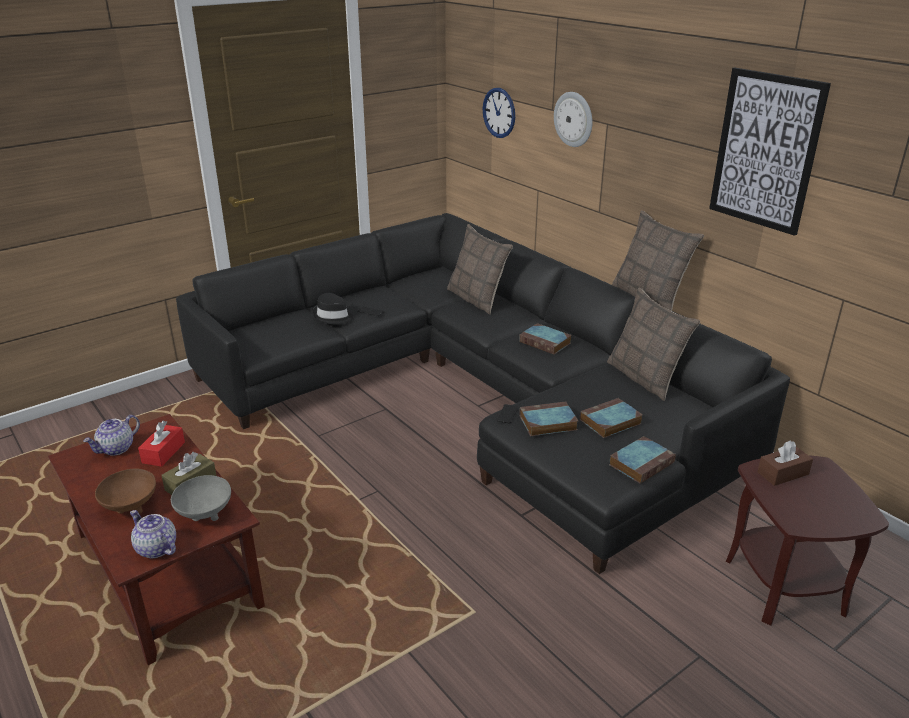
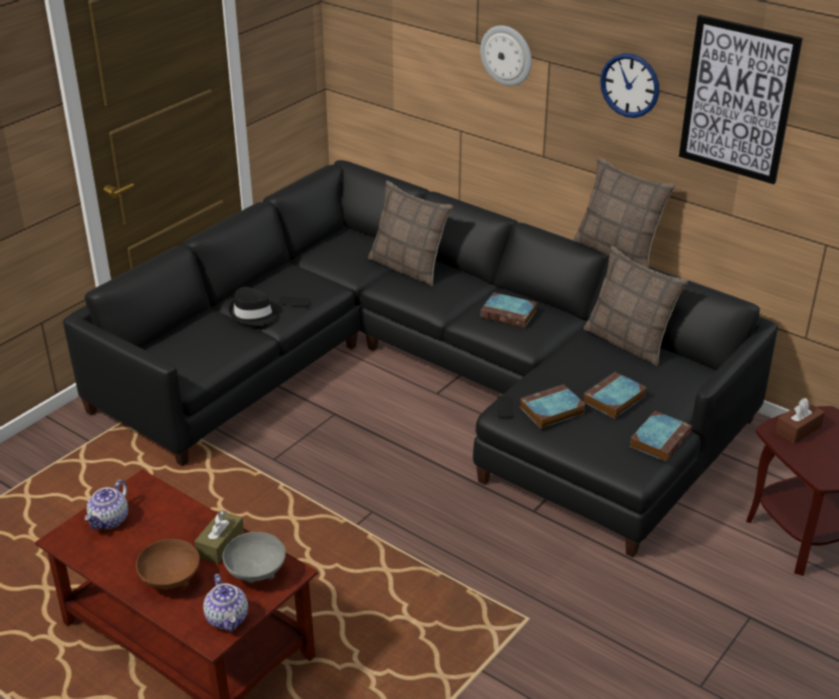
camera: 15 degrees left, 5 degrees up
teapot [130,510,176,558] -> teapot turned 135 degrees counterclockwise [203,574,248,632]
red tissue box [138,421,185,467] -> none
wall clock [483,88,515,138] -> wall clock moved to [600,53,659,118]

